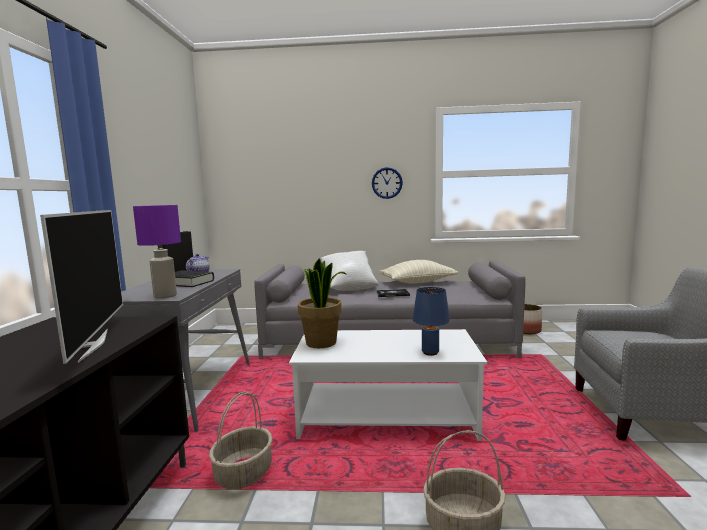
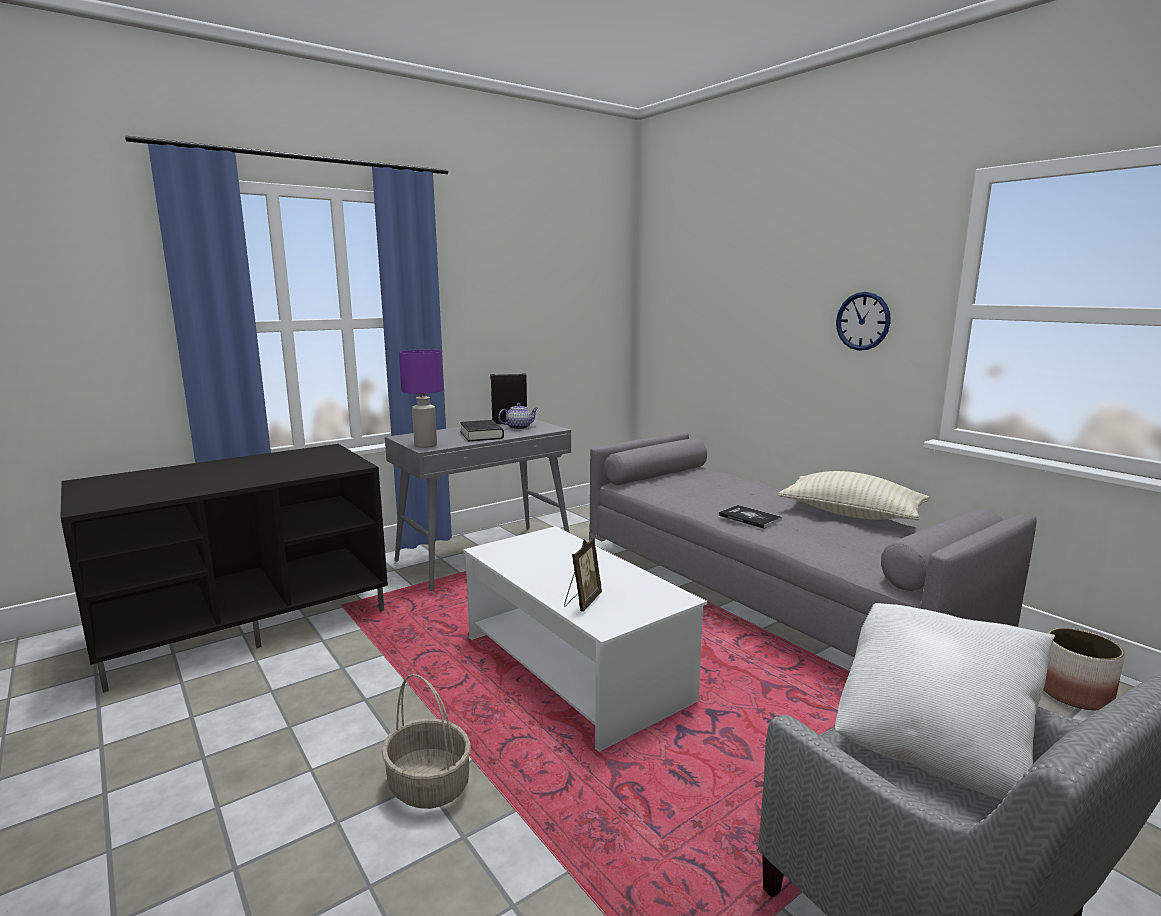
camera: 50 degrees right, 5 degrees up
television [40,210,123,364] -> none
basket [209,392,272,490] -> none
potted plant [298,258,346,348] -> none
white pillow [321,251,379,291] -> white pillow moved to [835,603,1055,800]
blue table lamp [413,287,450,356] -> picture frame [564,538,602,611]

